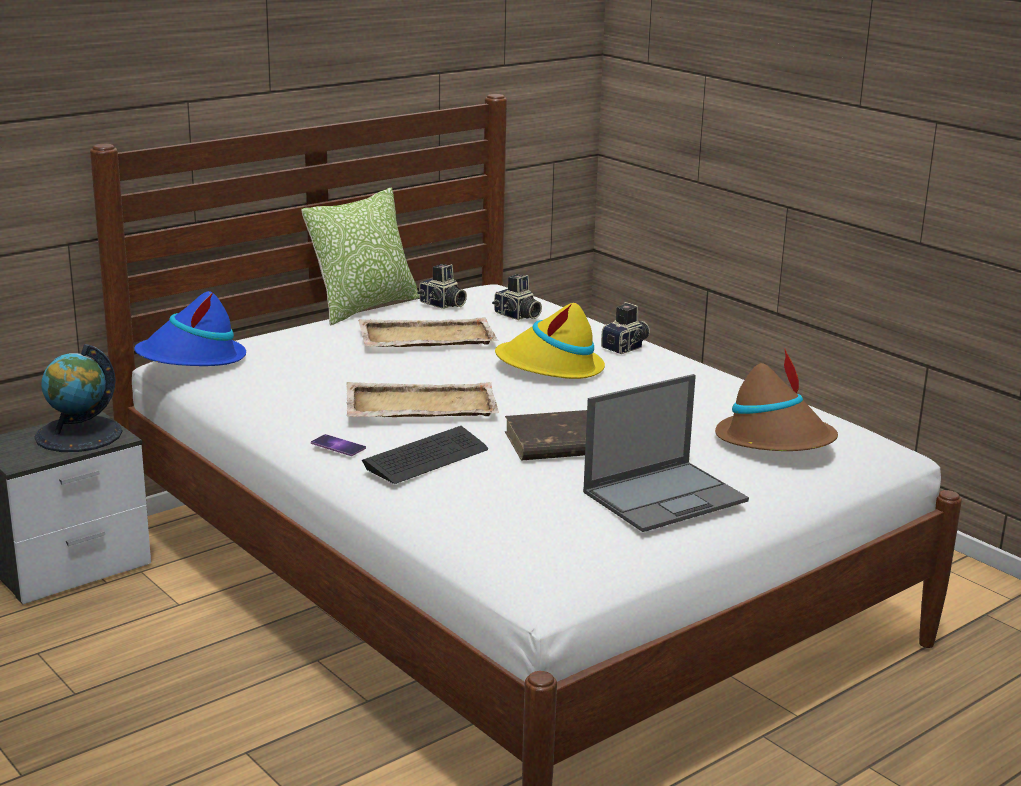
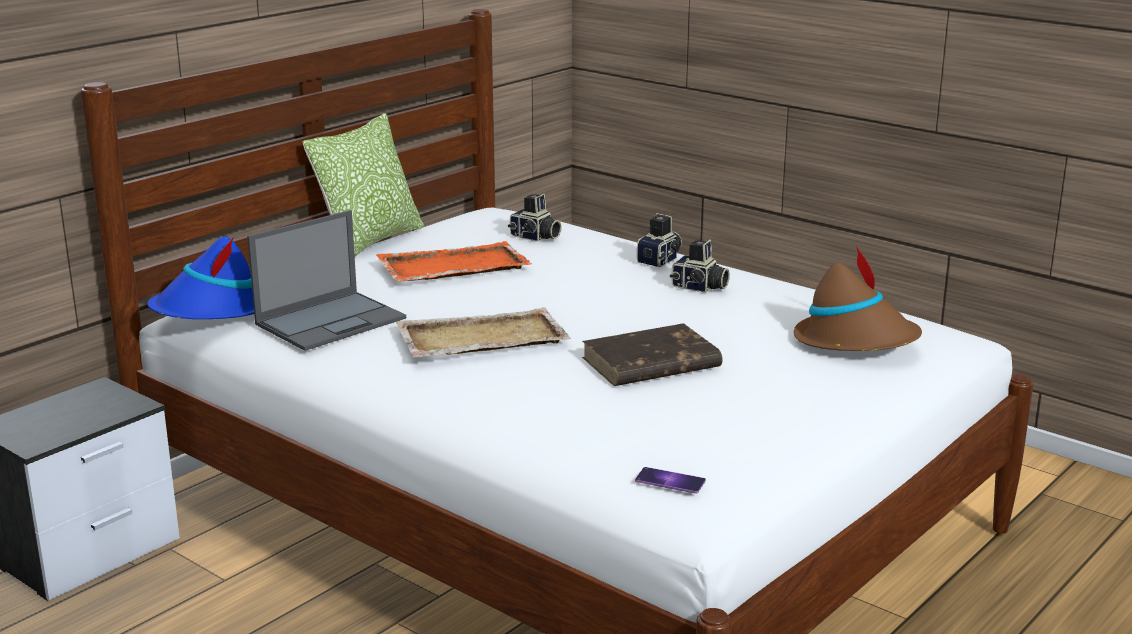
camera: 10 degrees left, 0 degrees up
globe [35,344,122,452] -> none
phone [311,434,366,456] -> phone moved to [635,467,706,494]
beige tray [359,317,498,347] -> orange tray [376,241,532,282]
keyboard [362,426,488,484] -> none
camera [417,264,467,309] -> camera moved to [670,240,730,293]
yellow hat [495,303,605,379] -> none
laptop [583,374,749,532] -> laptop moved to [247,210,406,351]

